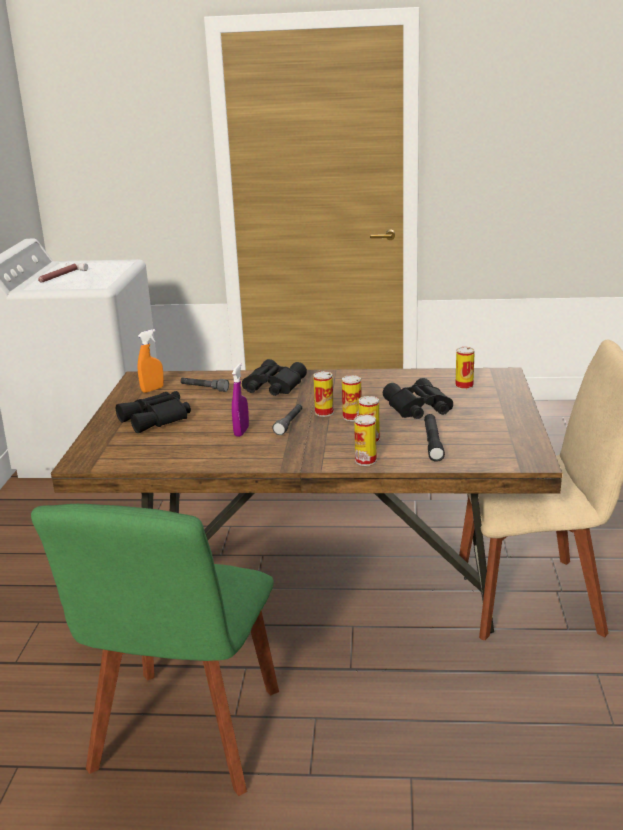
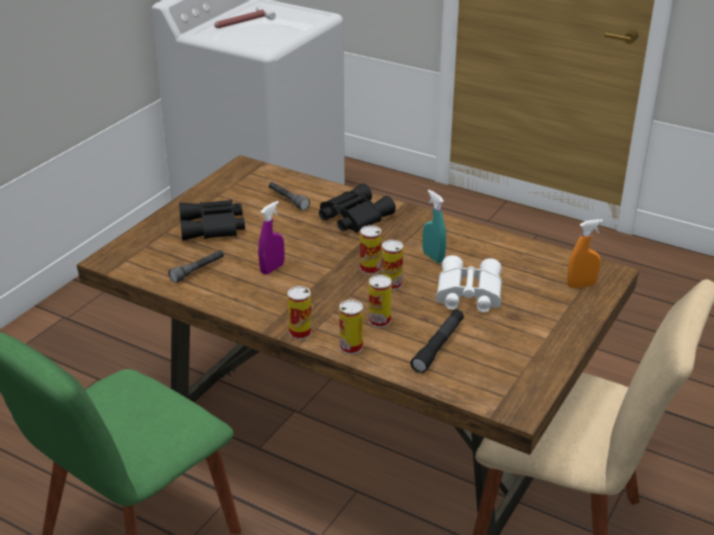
camera: 25 degrees right, 10 degrees up
orange spray bottle [138,329,164,393] -> orange spray bottle moved to [567,219,603,288]
grey flashlight [272,404,302,435] -> grey flashlight moved to [169,250,224,283]
black binoculars [383,378,453,419] -> white binoculars [436,255,502,312]
can [455,347,475,390] -> can moved to [287,286,312,340]
none -> turquoise spray bottle [422,190,446,263]

